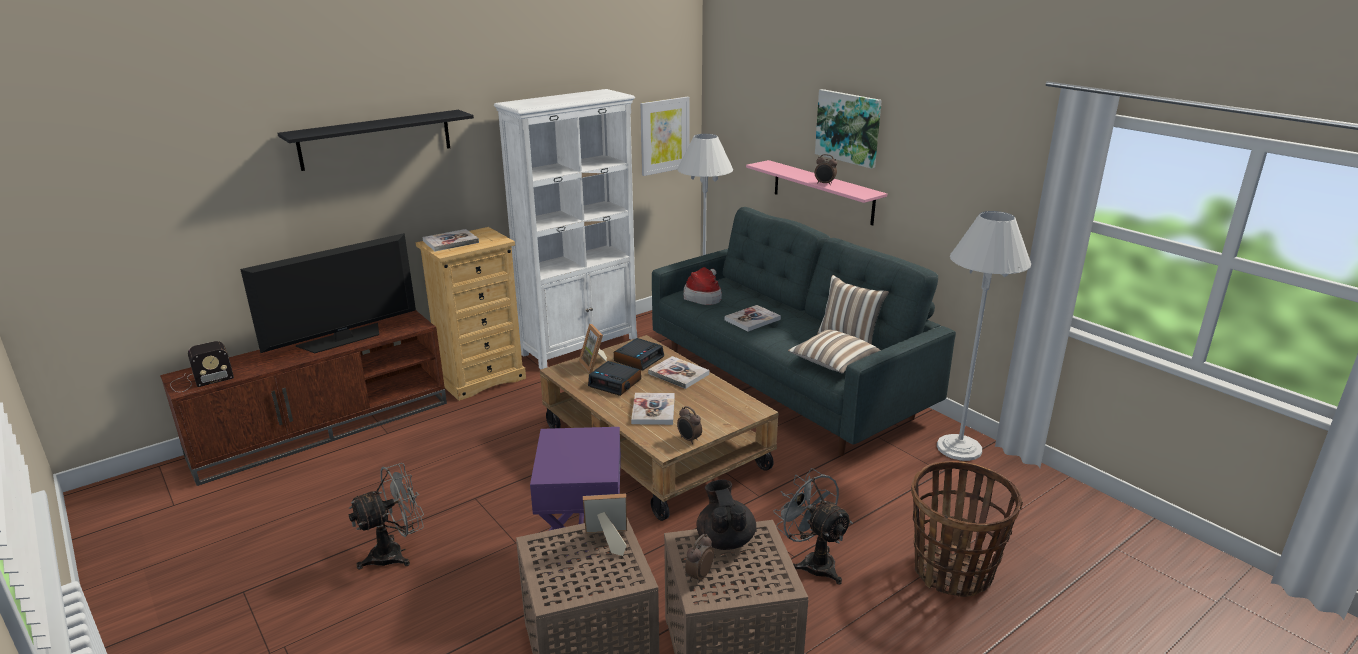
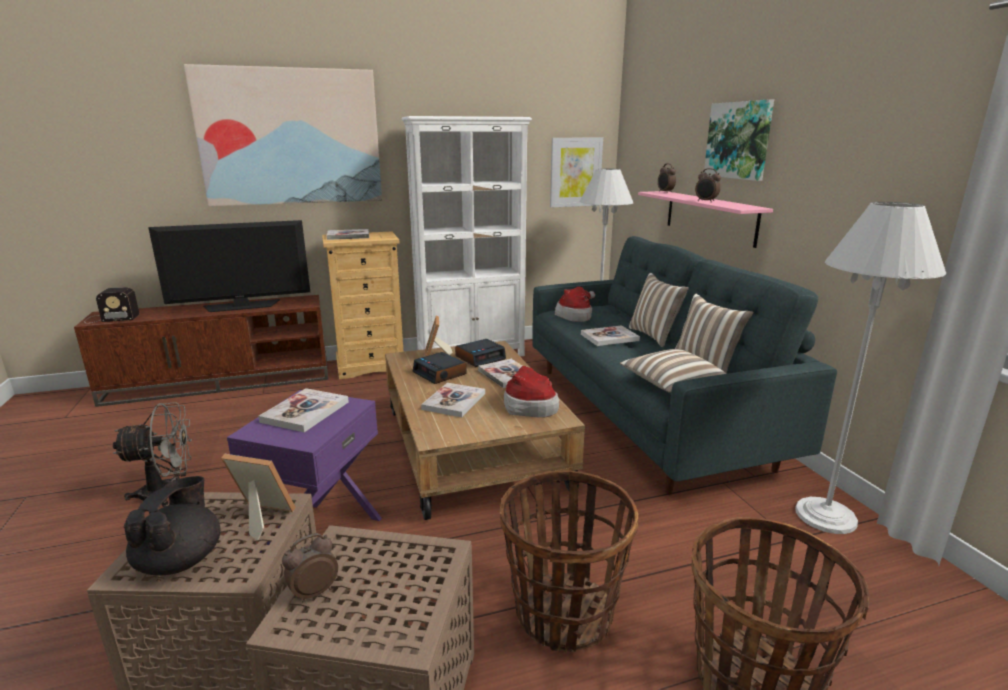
camera: 20 degrees right, 5 degrees down
black shelf [277,110,474,171] -> picture [184,64,382,206]
alarm clock [677,406,702,444] -> alarm clock moved to [658,163,676,193]
black teapot [696,480,756,550] -> black teapot moved to [124,476,220,576]
grey fan [773,468,853,585] -> basket [500,470,638,652]
none -> book [258,388,349,432]
none -> hat [504,366,560,417]
none -> pillow [629,273,689,347]

